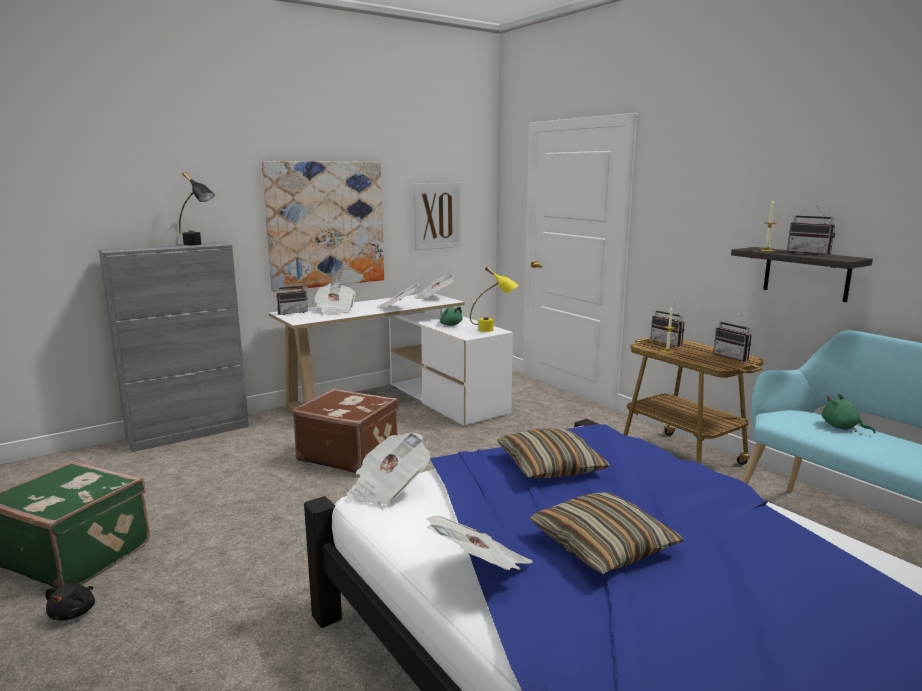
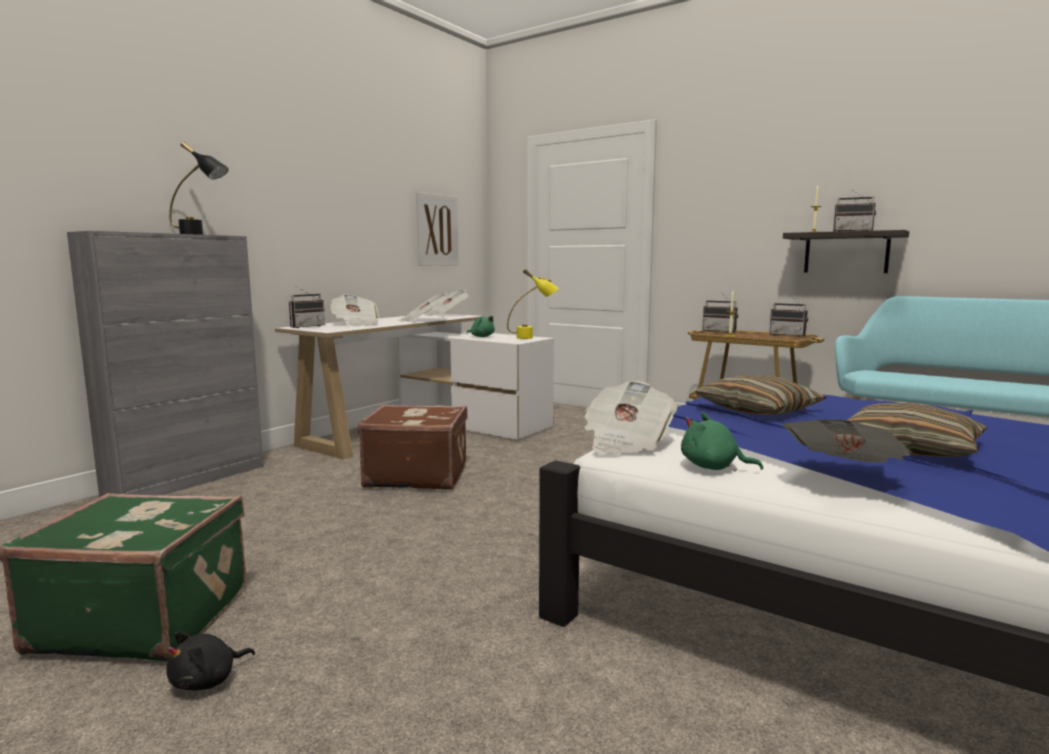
camera: 20 degrees left, 5 degrees down
black plush toy [45,583,95,621] -> black plush toy turned 60 degrees clockwise [166,632,255,690]
picture [261,161,384,292] -> none
green plush toy [822,394,875,433] -> green plush toy moved to [681,412,763,471]

